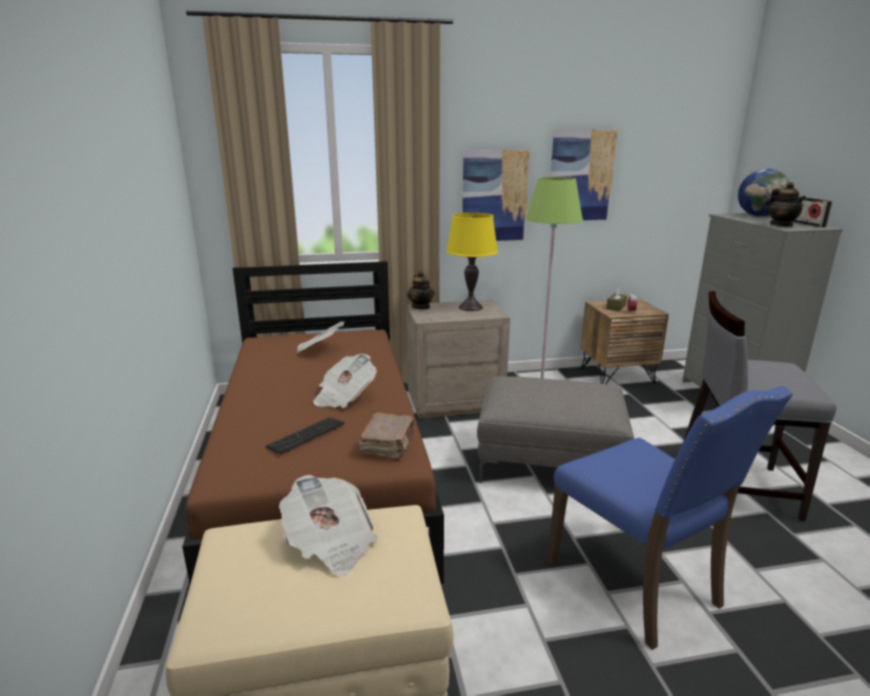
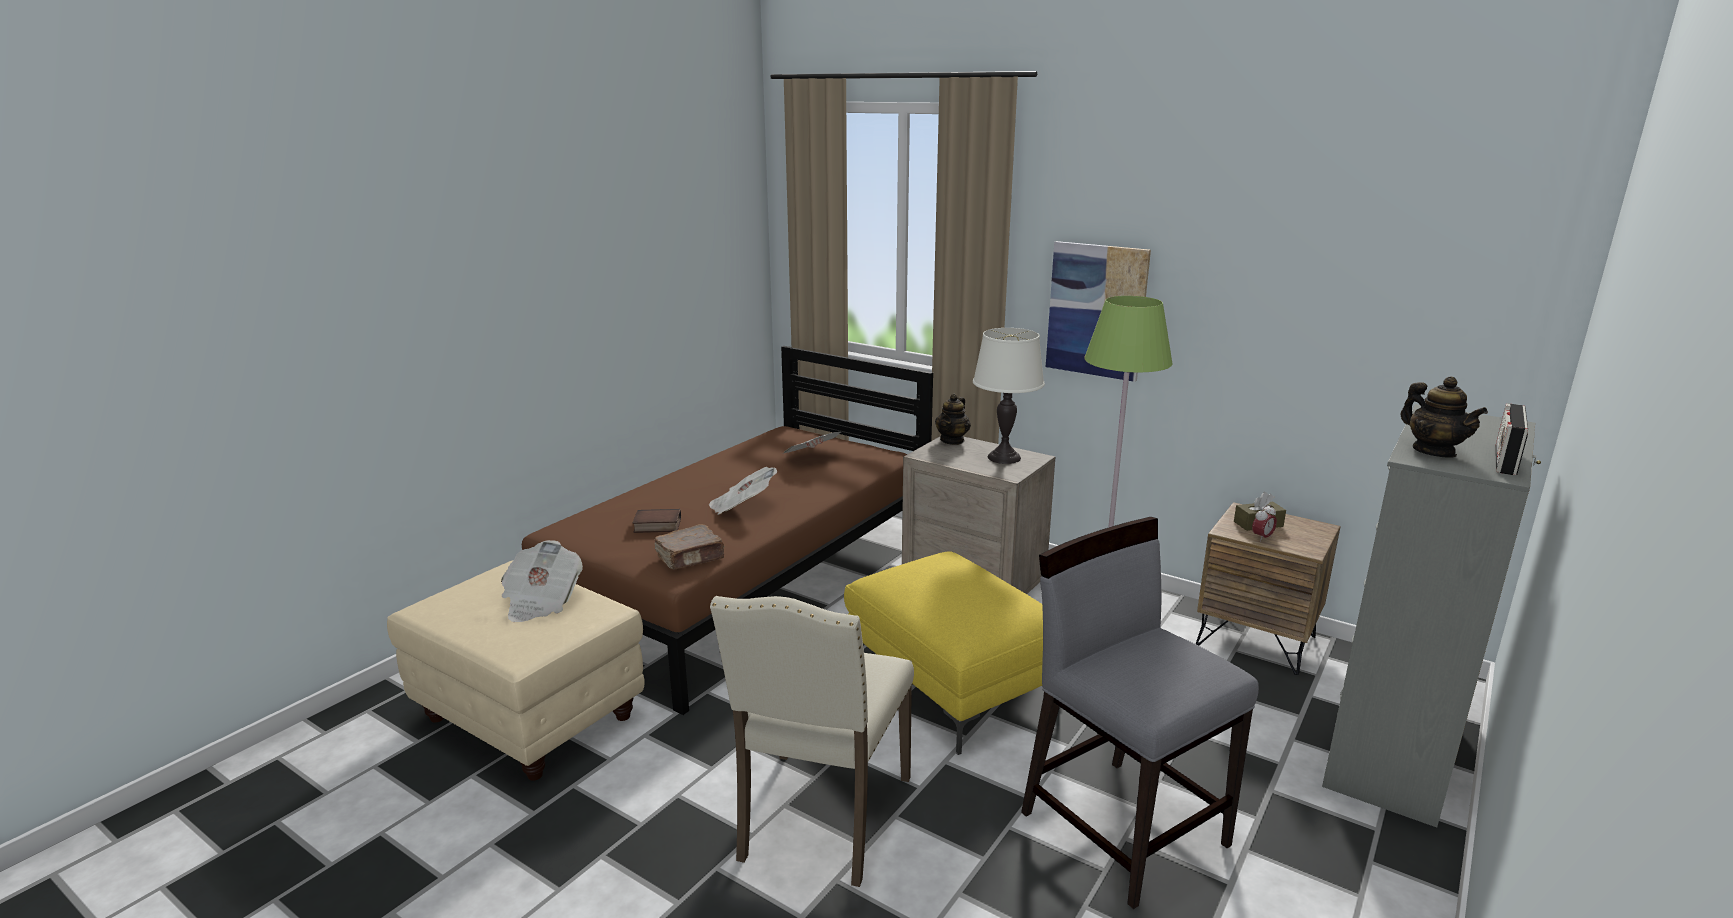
camera: 45 degrees right, 0 degrees up
keyboard [265,417,345,454] -> book [633,509,681,533]
yellow table lamp [446,212,498,311] -> white table lamp [973,328,1045,464]
grey ottoman [477,376,634,483] -> yellow ottoman [844,552,1061,755]
blue chair [547,386,793,650] -> beige chair [710,596,914,887]
picture [550,130,618,220] -> none
globe [738,169,790,216] -> none
teapot [768,182,806,227] -> teapot turned 60 degrees counterclockwise [1401,376,1488,458]

